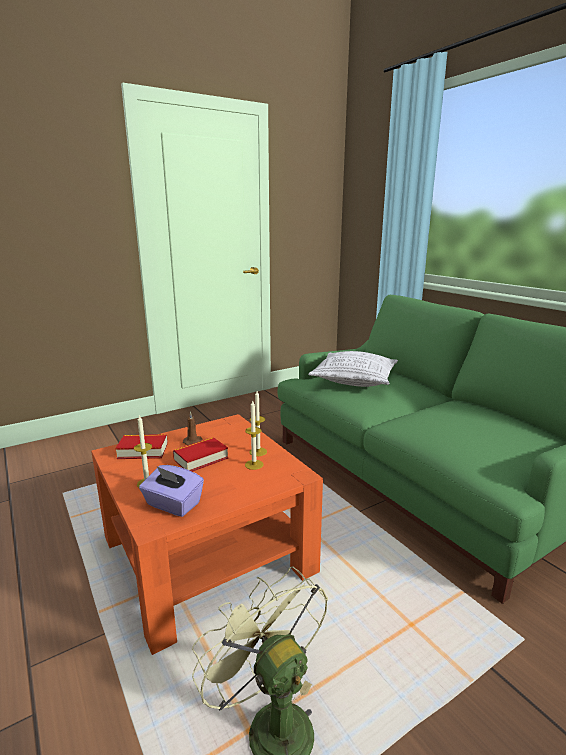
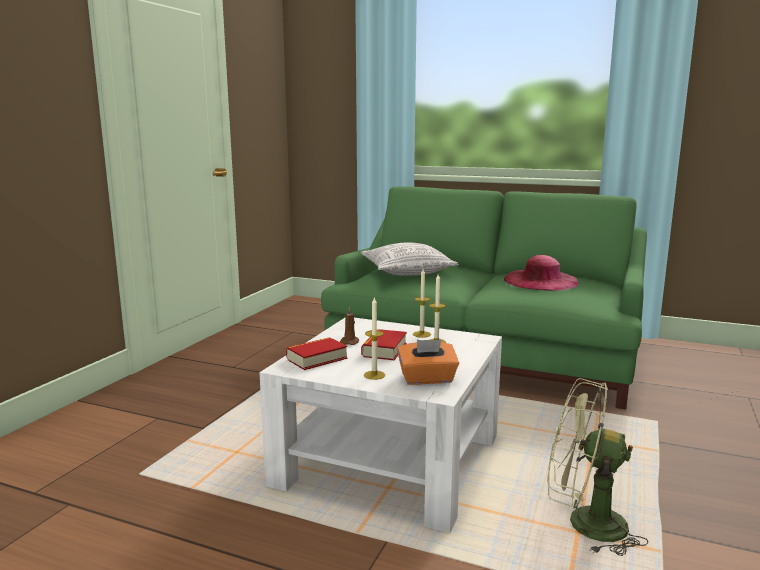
camera: 35 degrees left, 5 degrees down
orange coffee table [91,414,323,655] -> white coffee table [260,317,502,533]
purple tissue box [139,465,204,517] -> orange tissue box [397,340,459,385]
none -> pink hat [504,255,579,291]

